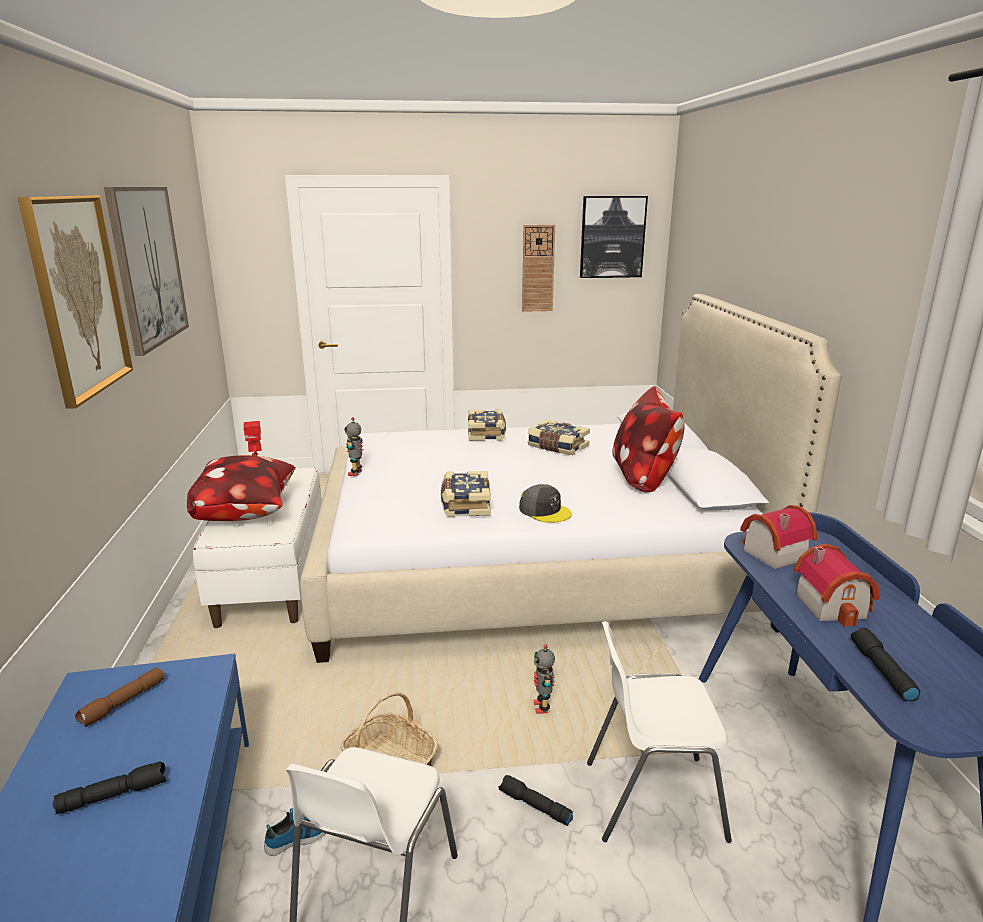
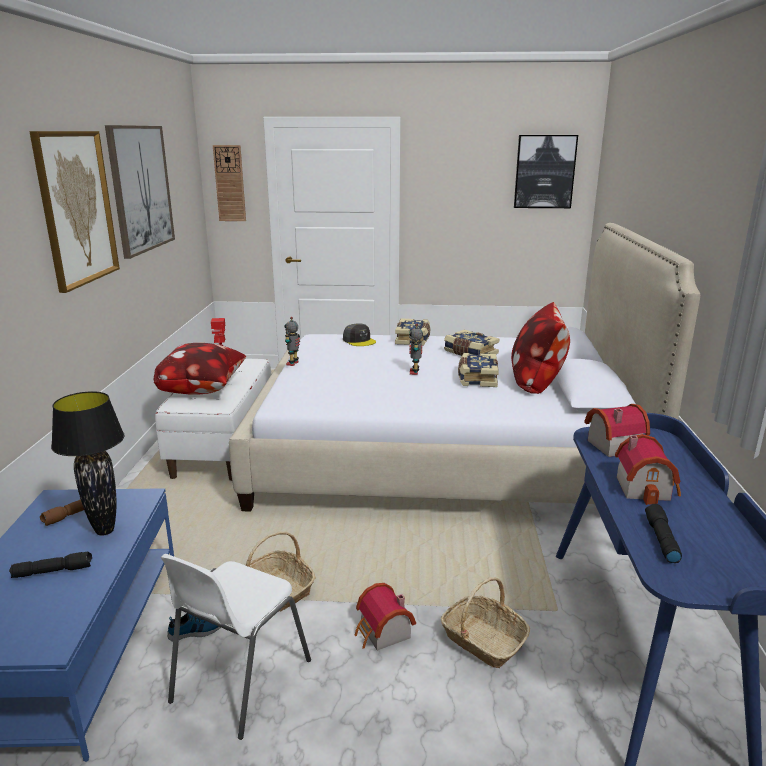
camera: 10 degrees right, 0 degrees up
book [441,471,491,517] -> book moved to [458,353,499,387]
black flashlight [498,775,573,826] -> toy house [355,583,416,651]
grey cap [519,484,572,523] -> grey cap moved to [343,323,376,346]
wall clock [522,225,555,312] -> wall clock moved to [213,145,246,221]
toy robot [534,644,555,714] -> toy robot moved to [409,324,423,375]
white chair [587,621,732,843] -> basket [441,577,530,668]
none -> black table lamp [51,391,125,536]

